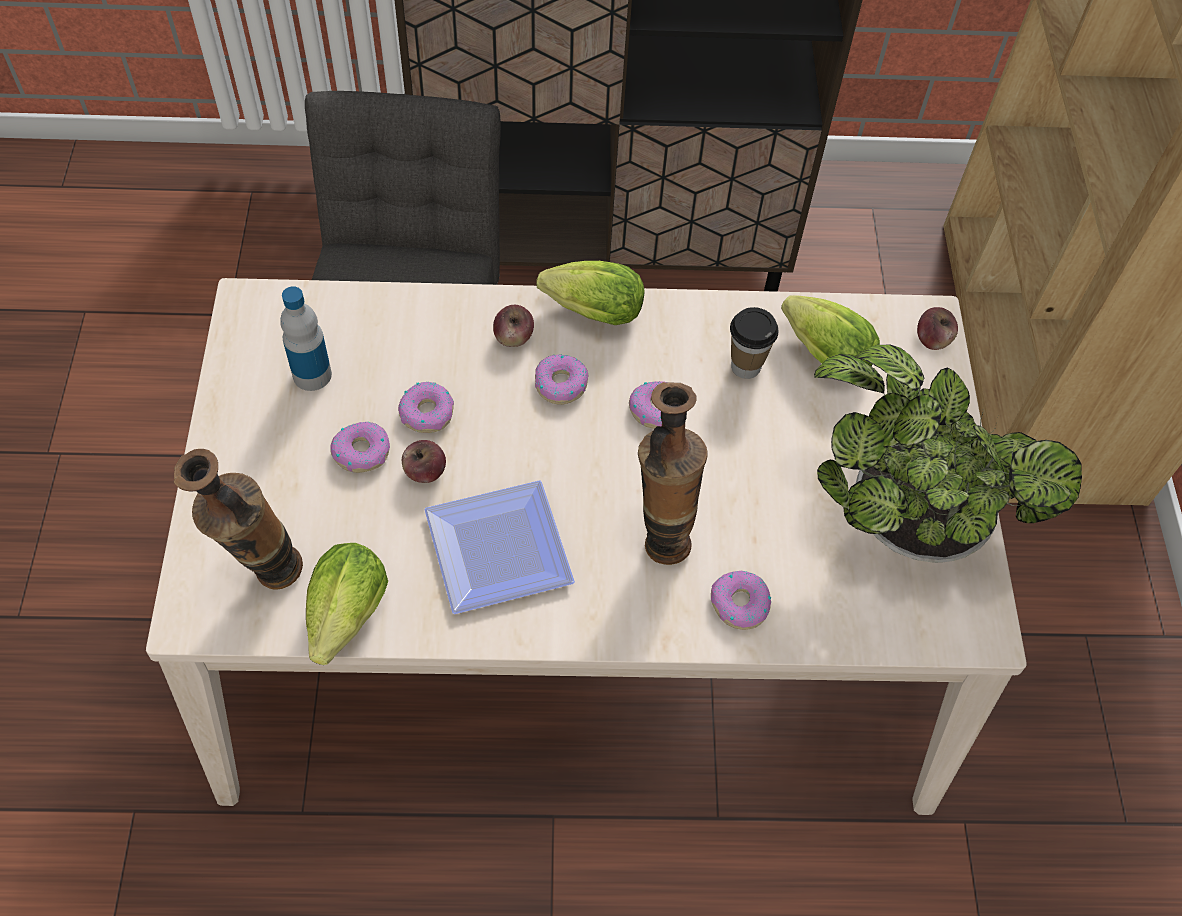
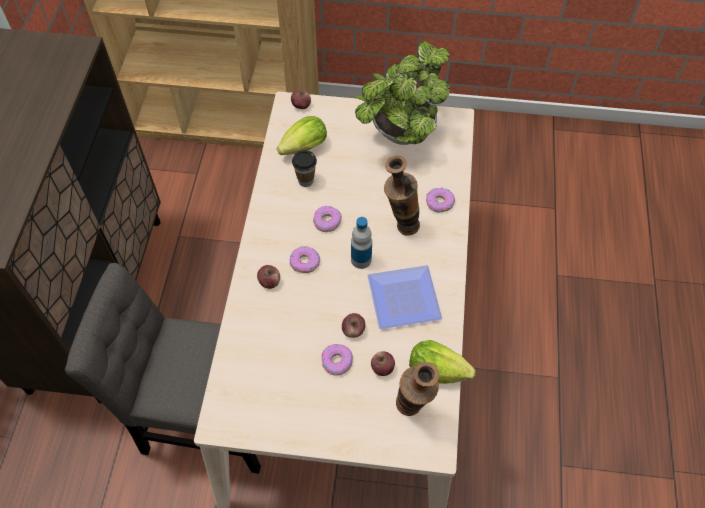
camera: 80 degrees left, 0 degrees up
bottle [280,286,332,391] -> bottle moved to [351,217,372,269]
donut [398,382,454,433] -> none
lettuce [537,261,645,325] -> none
none -> apple [371,351,395,376]

